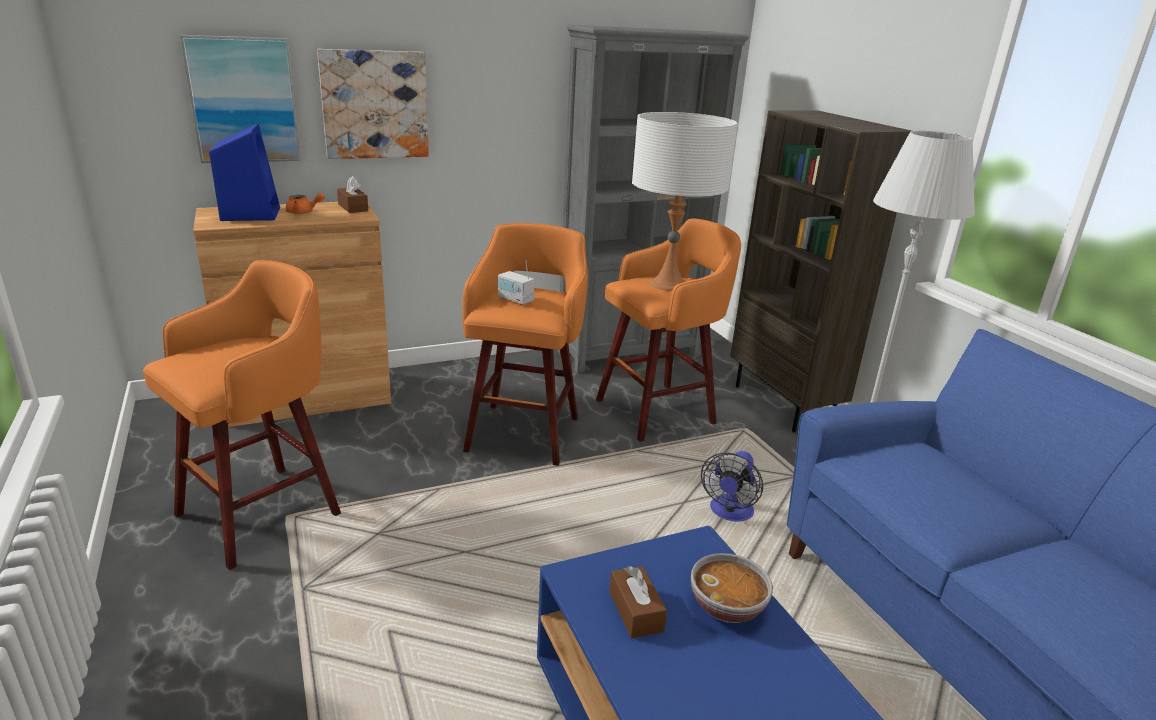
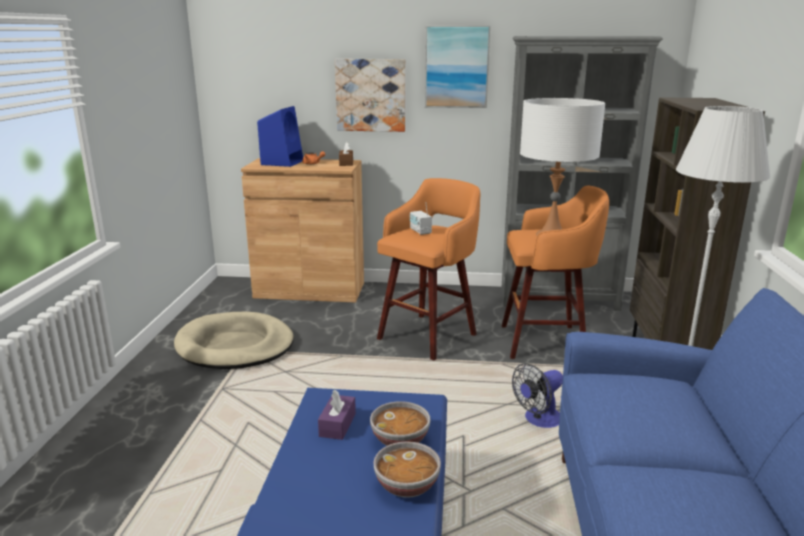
camera: 30 degrees right, 5 degrees down
orange stool [143,260,341,570] -> beige dog bed [174,312,294,369]
picture [180,35,301,163] -> picture moved to [425,26,490,108]
brown tissue box [609,566,667,638] -> purple tissue box [318,390,356,440]
none -> bowl [373,441,441,498]

